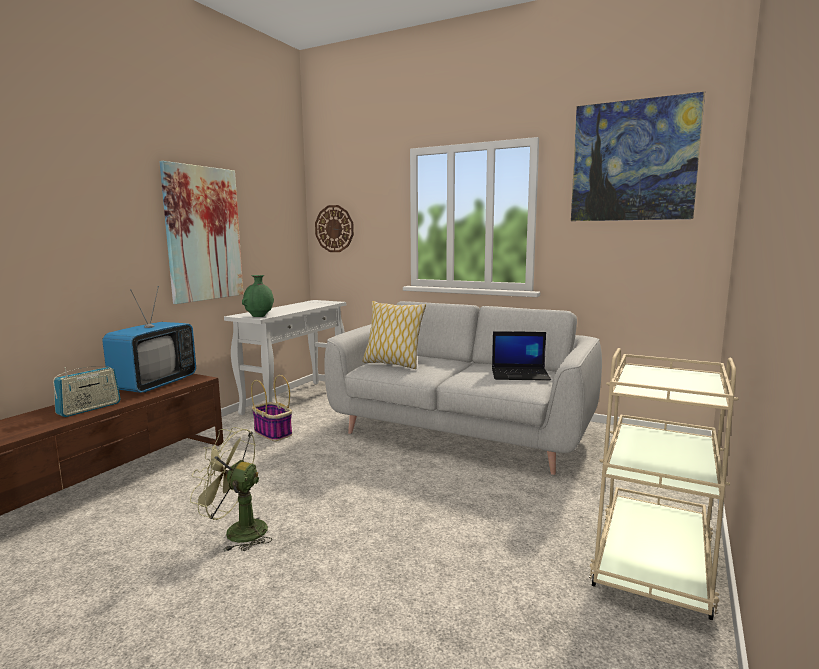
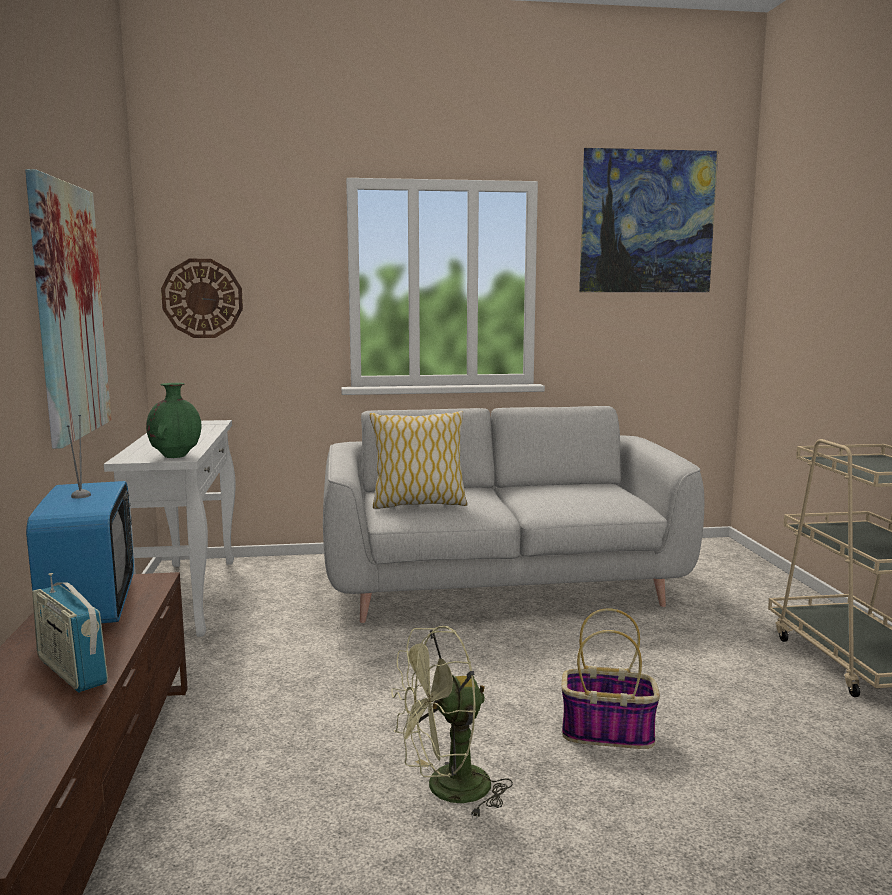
camera: 35 degrees left, 0 degrees up
radio [53,366,121,417] -> radio turned 135 degrees clockwise [32,573,108,693]
basket [251,375,292,441] -> basket moved to [561,608,660,749]
laptop [492,331,551,381] -> none

